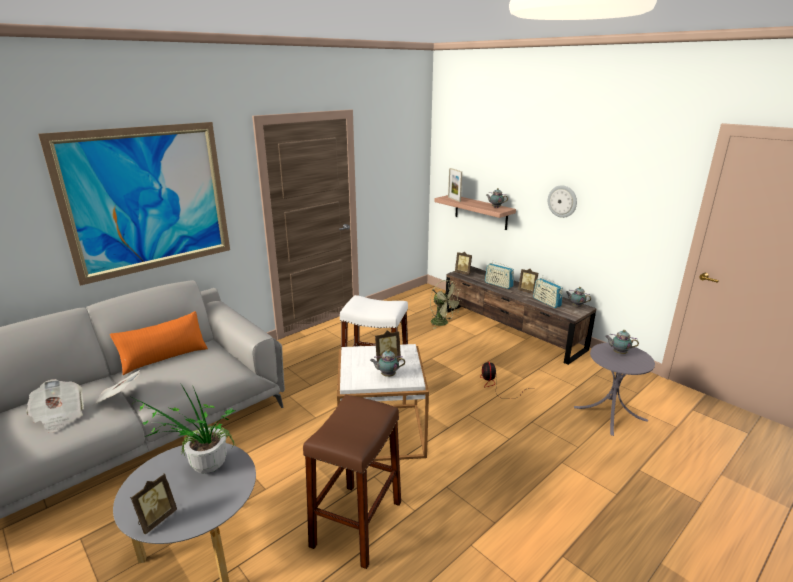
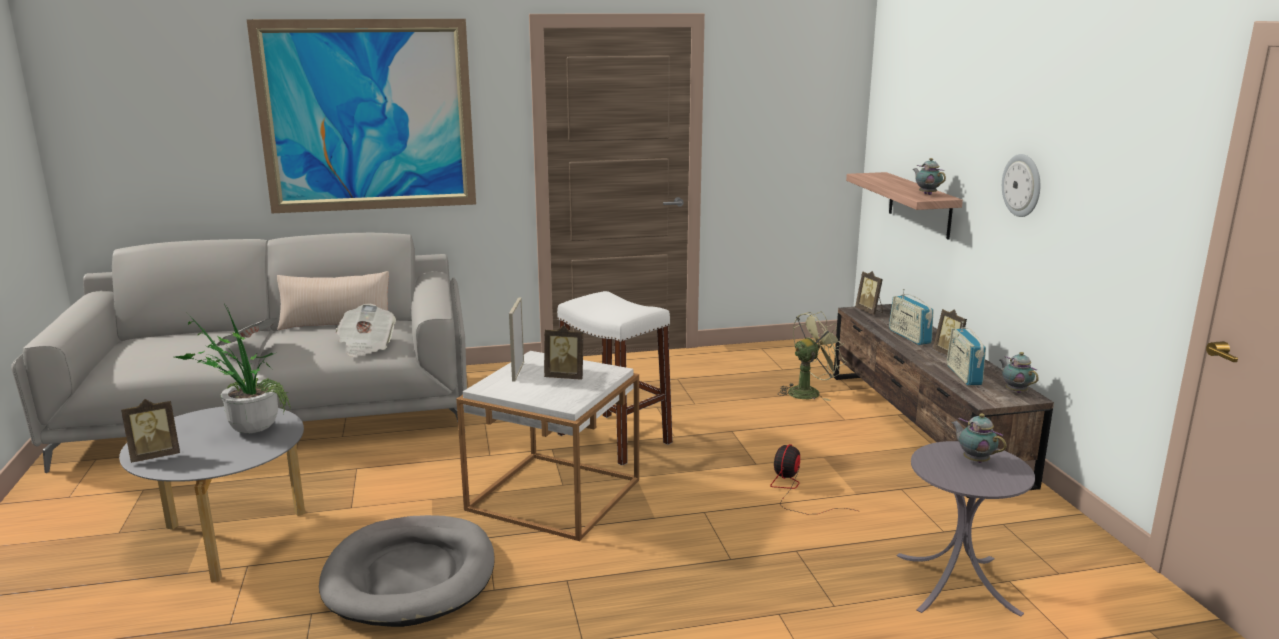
camera: 30 degrees right, 5 degrees down
newspaper [26,379,84,433] -> newspaper moved to [336,304,396,357]
orange pillow [110,311,208,375] -> beige pillow [277,271,389,330]
brown stool [303,395,401,569] -> grey dog bed [319,515,495,627]
teapot [370,350,405,377] -> none
green fan [430,280,462,329] -> green fan turned 105 degrees counterclockwise [778,311,846,401]
picture frame [448,168,462,202] -> picture frame moved to [509,298,524,381]

